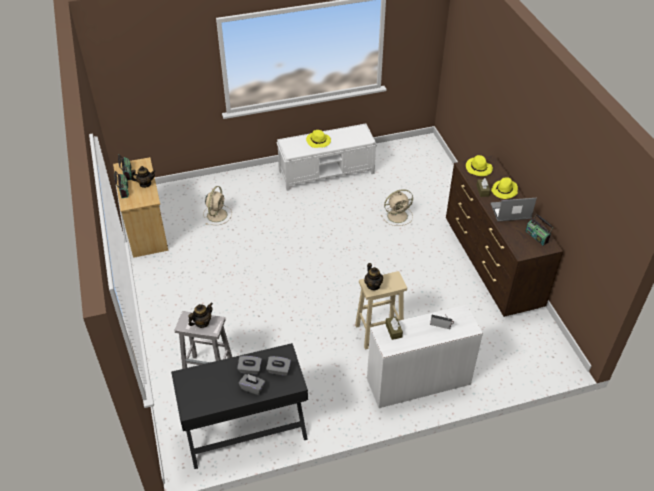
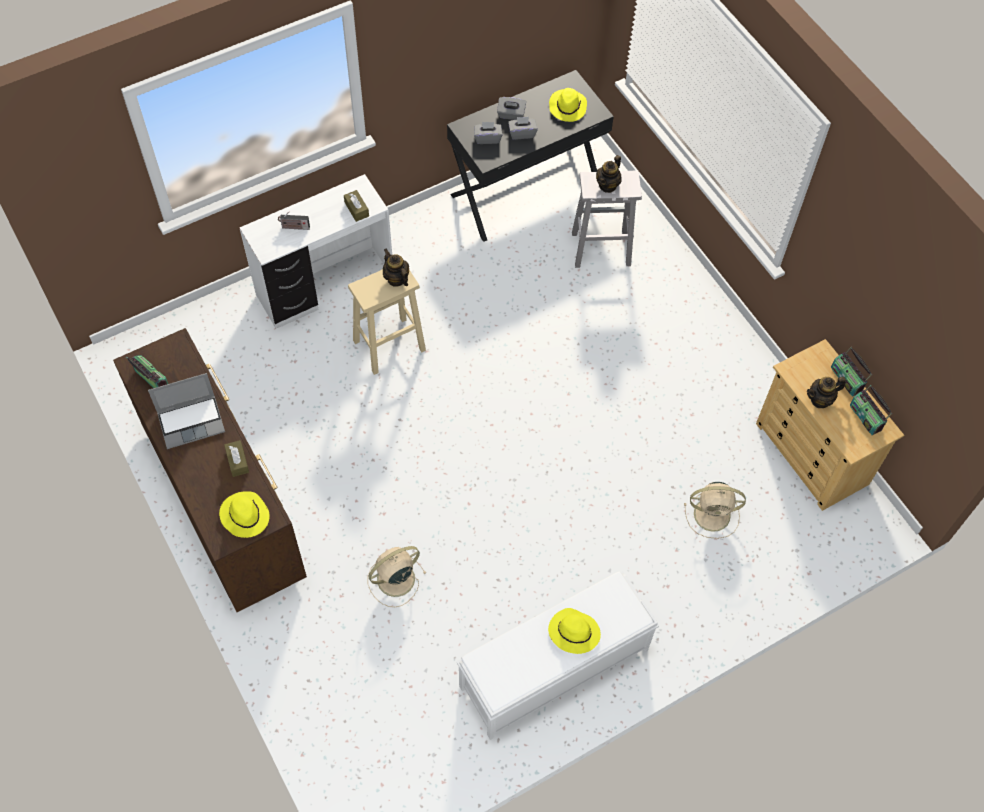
camera: 165 degrees right, 15 degrees up
beige fan [203,186,232,225] -> beige fan turned 90 degrees counterclockwise [684,482,746,539]
yellow hat [491,177,518,199] -> yellow hat moved to [549,88,587,122]

